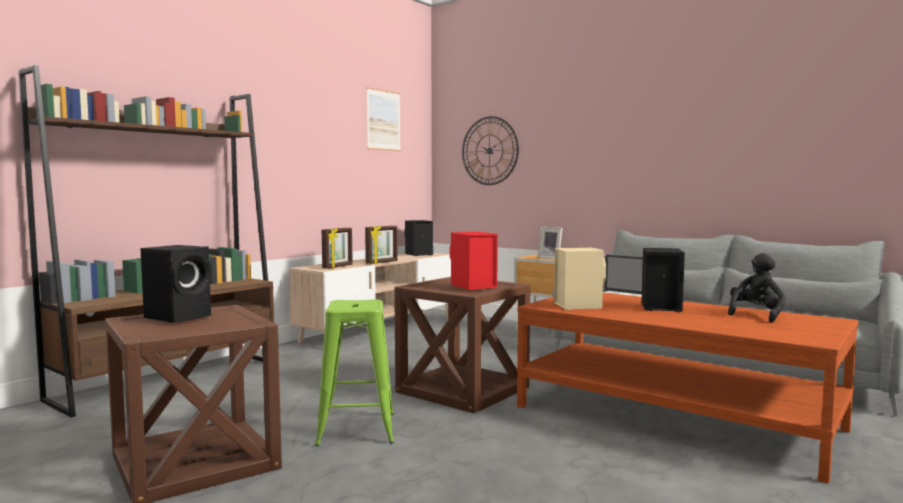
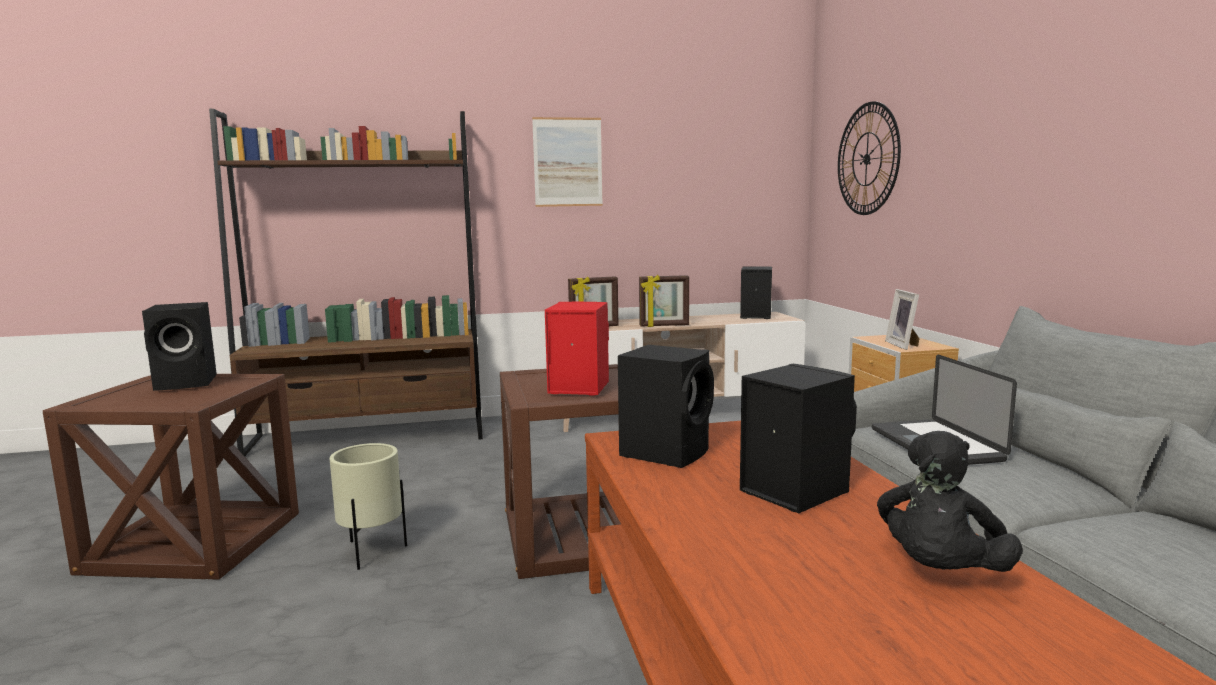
camera: 40 degrees right, 5 degrees up
green stool [315,299,394,446] -> beige planter [330,443,407,570]
picture [366,87,401,151] -> picture moved to [532,117,603,207]
beige speaker [554,247,606,310] -> black speaker [618,345,714,468]
black plush toy [728,253,786,322] -> black plush toy turned 135 degrees clockwise [877,431,1023,572]

